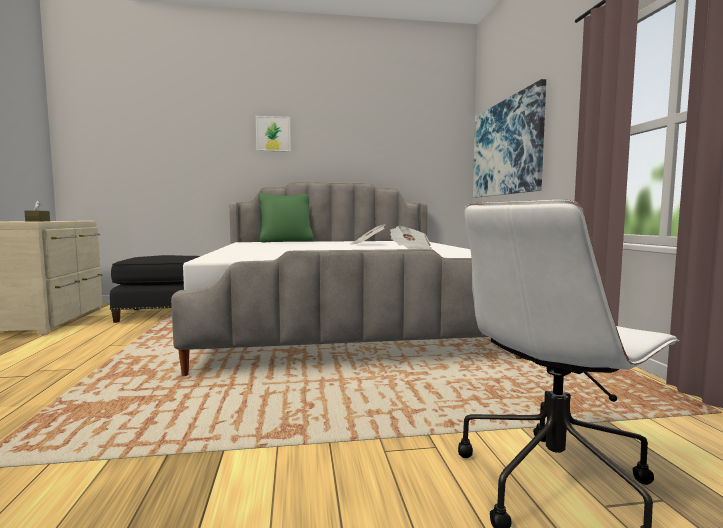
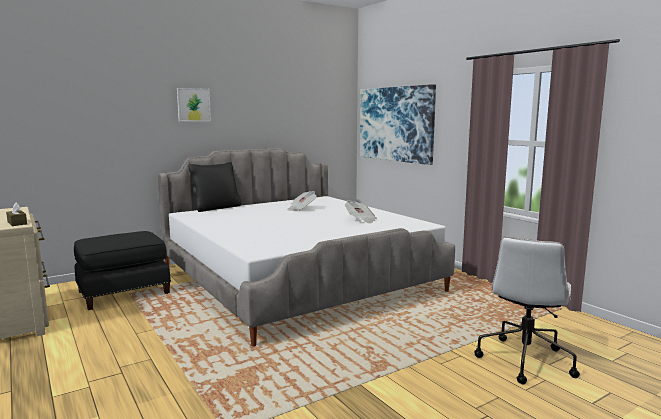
camera: 25 degrees left, 5 degrees up
green pillow [258,193,313,242] -> black pillow [188,162,241,212]

